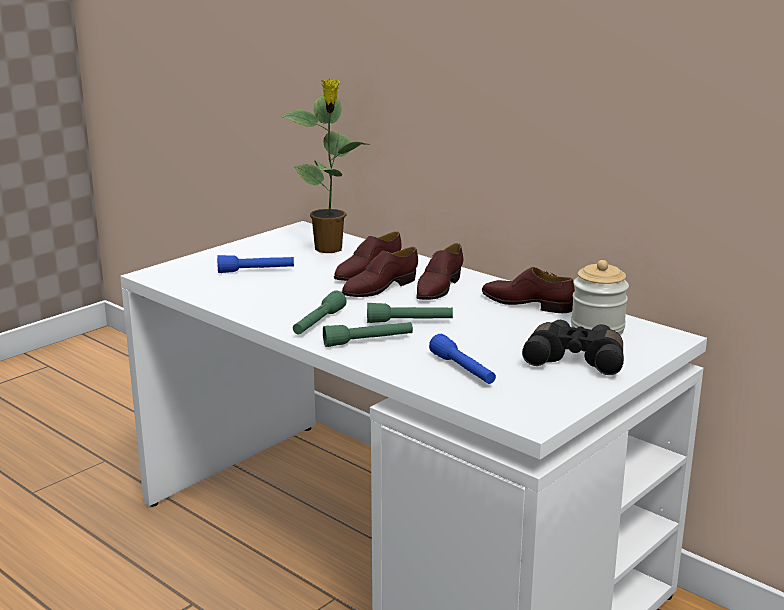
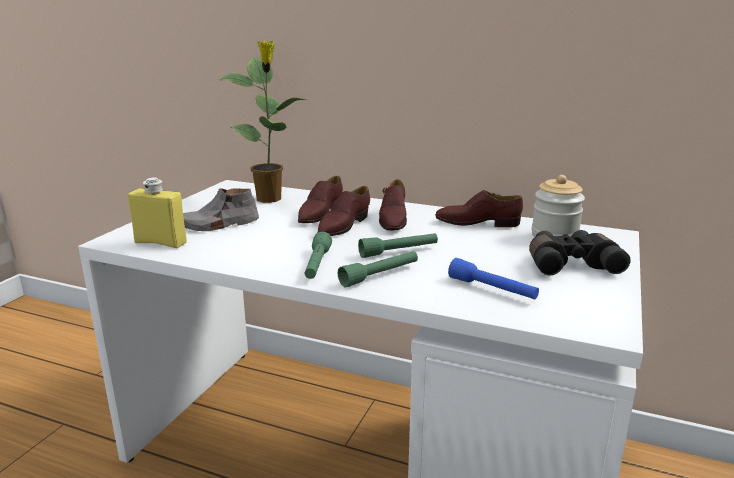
camera: 20 degrees left, 0 degrees up
blue flashlight [217,255,294,273] -> grey shoe [183,188,259,231]
none -> yellow bottle [128,178,187,248]

